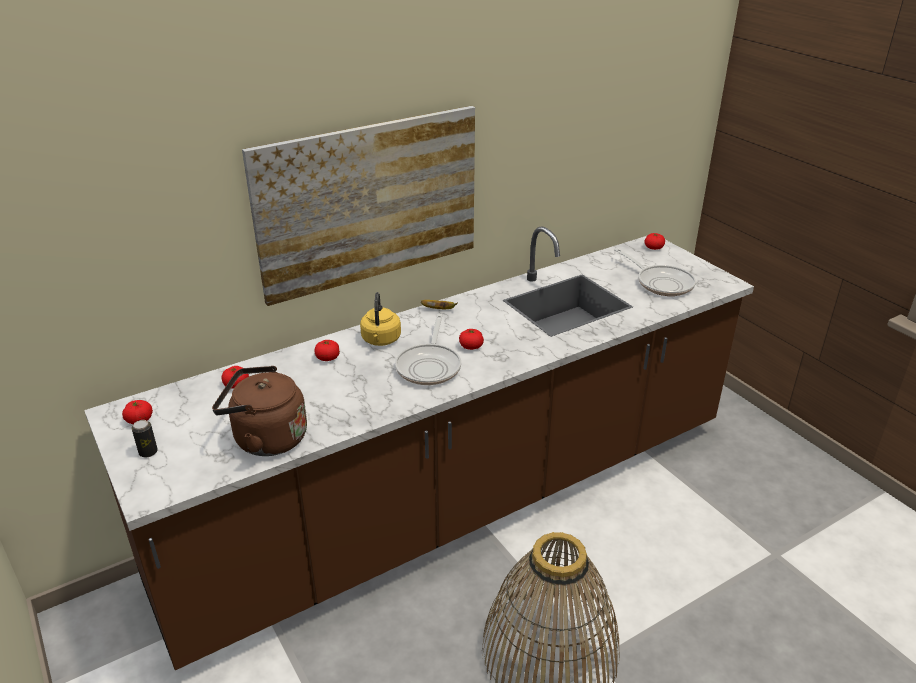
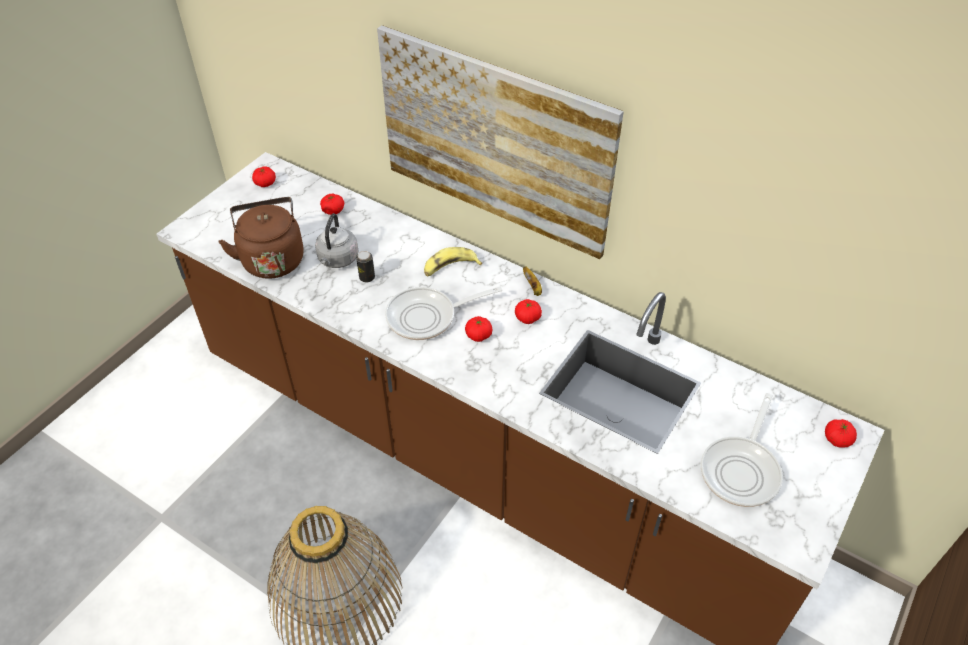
camera: 65 degrees right, 15 degrees up
can [132,420,158,457] -> can moved to [356,251,375,282]
tomato [314,340,340,361] -> tomato moved to [515,299,542,324]
yellow kettle [360,292,401,346] -> banana [424,247,482,277]
none -> grey kettle [315,213,358,268]

